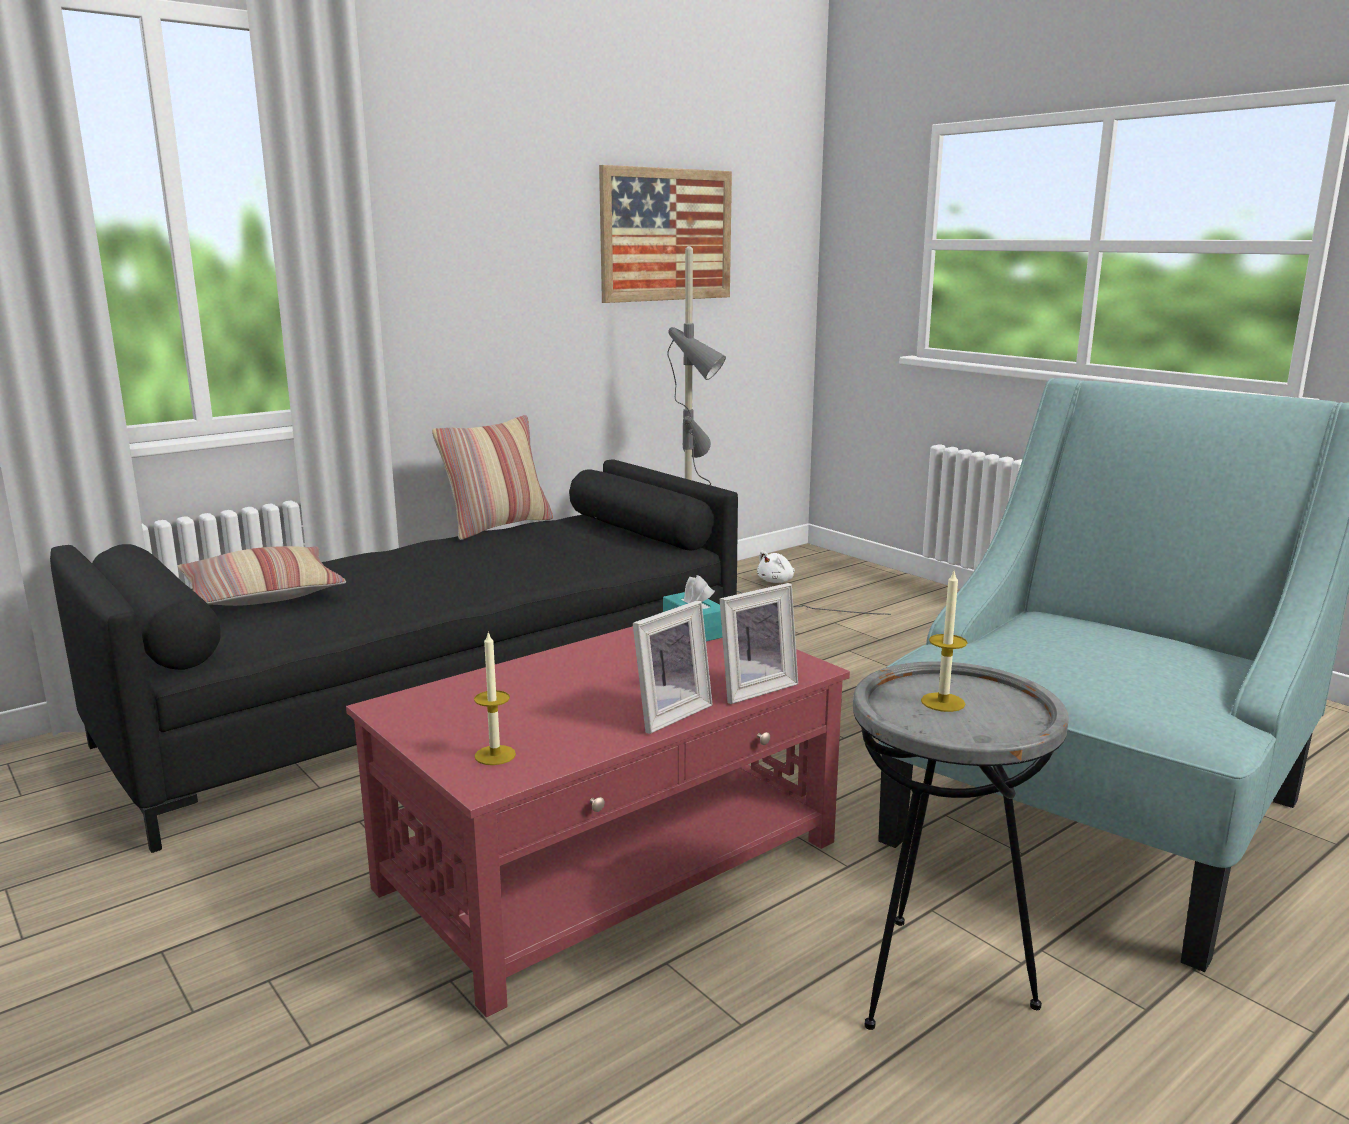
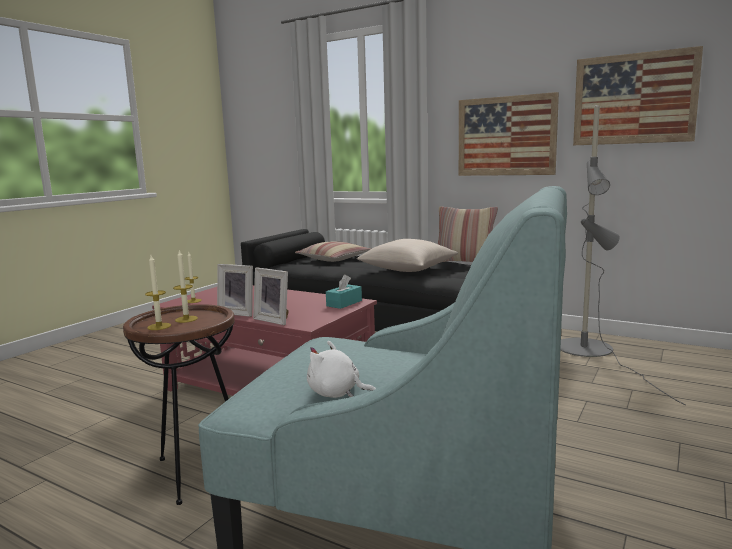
camera: 70 degrees right, 5 degrees down
white plush toy [757,551,795,583] -> white plush toy moved to [307,341,376,398]
grey side table [853,661,1069,1030] -> brown side table [123,304,235,505]
none -> candle [145,255,171,330]
none -> beige pillow [356,239,458,272]
none -> picture [459,92,559,176]

